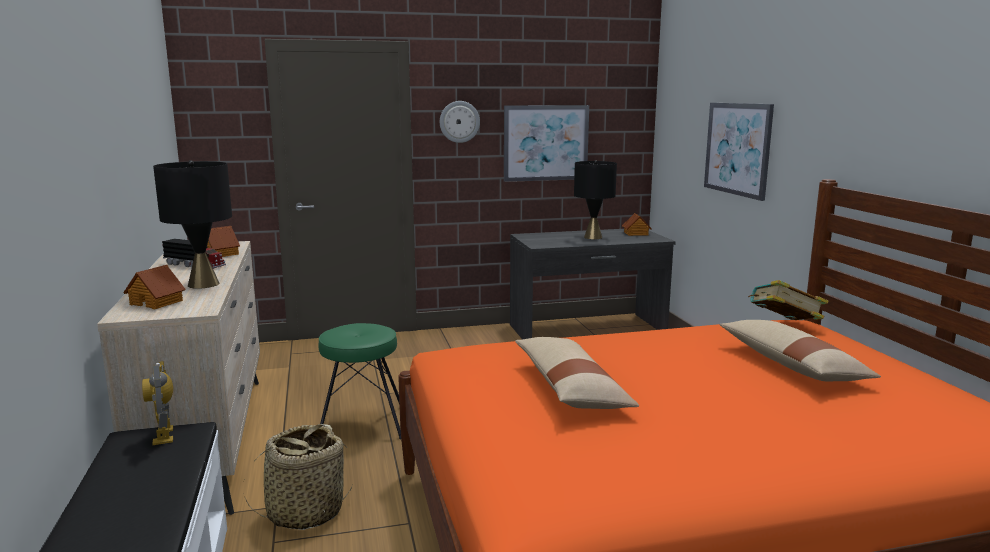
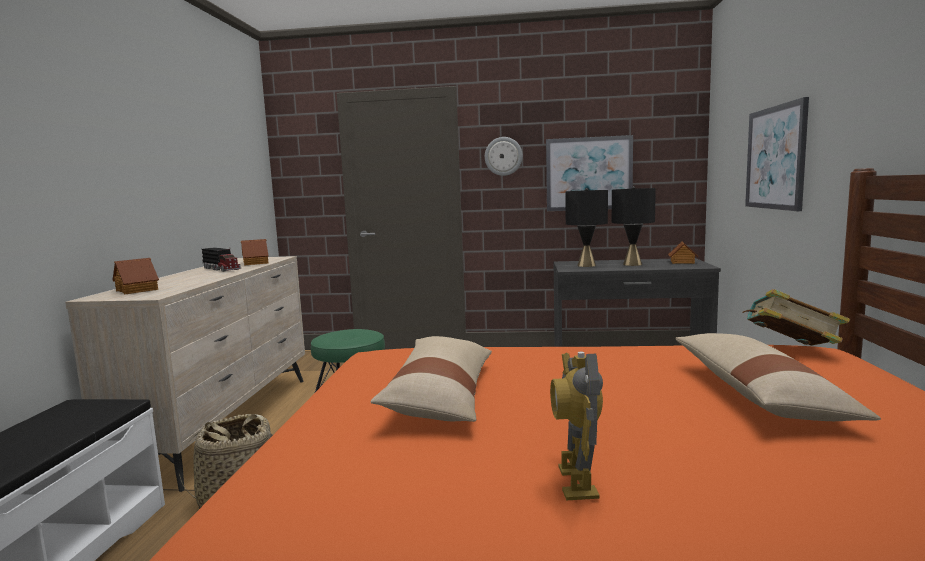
camera: 20 degrees right, 5 degrees down
toy robot [142,361,173,445] -> toy robot moved to [550,352,603,500]
black table lamp [153,160,232,289] -> black table lamp moved to [565,188,608,267]

